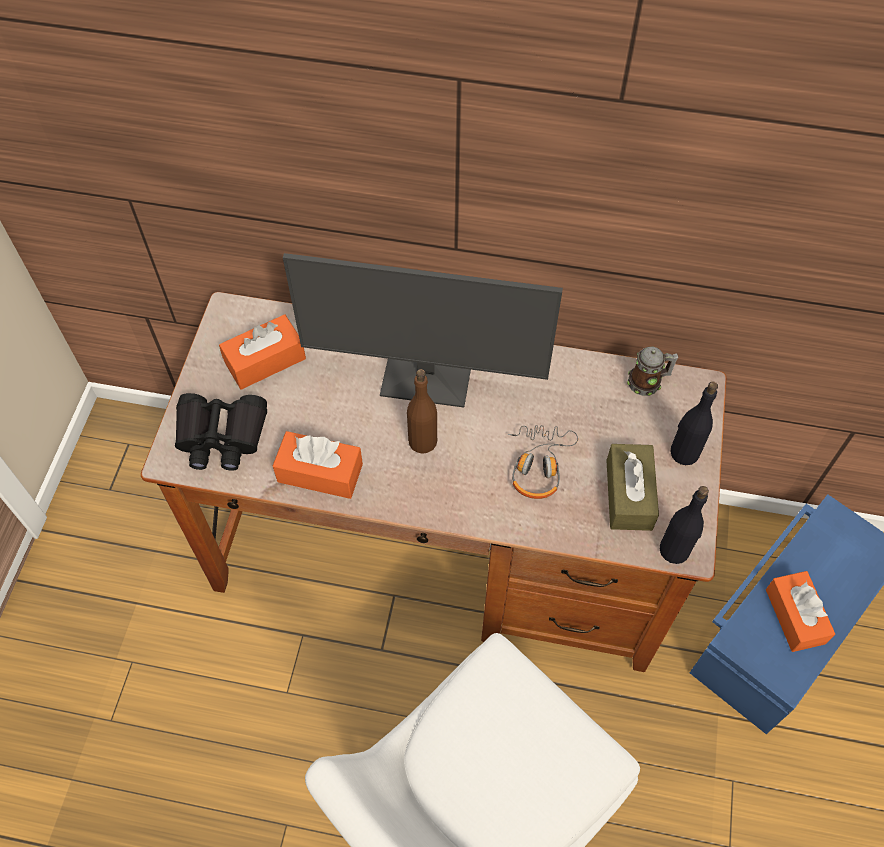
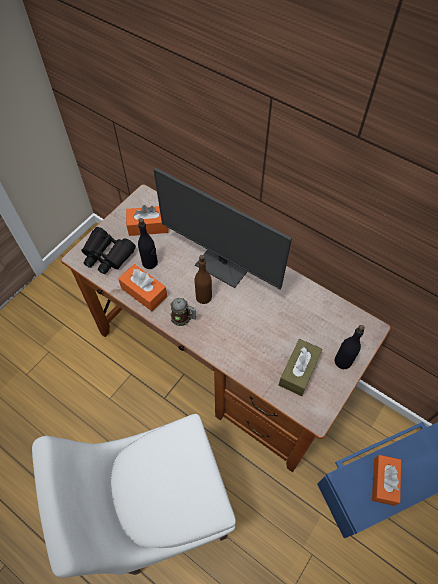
camera: 25 degrees right, 0 degrees up
headphones [508,425,578,499] -> none
mug [627,347,679,396] -> mug moved to [170,298,196,326]
black bottle [660,486,709,564] -> black bottle moved to [138,218,158,269]

